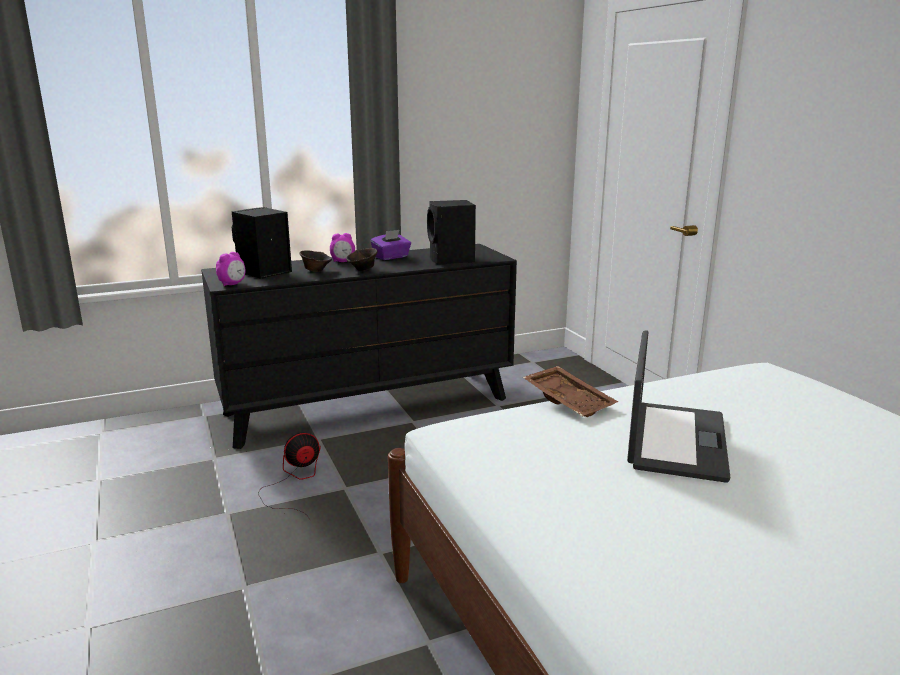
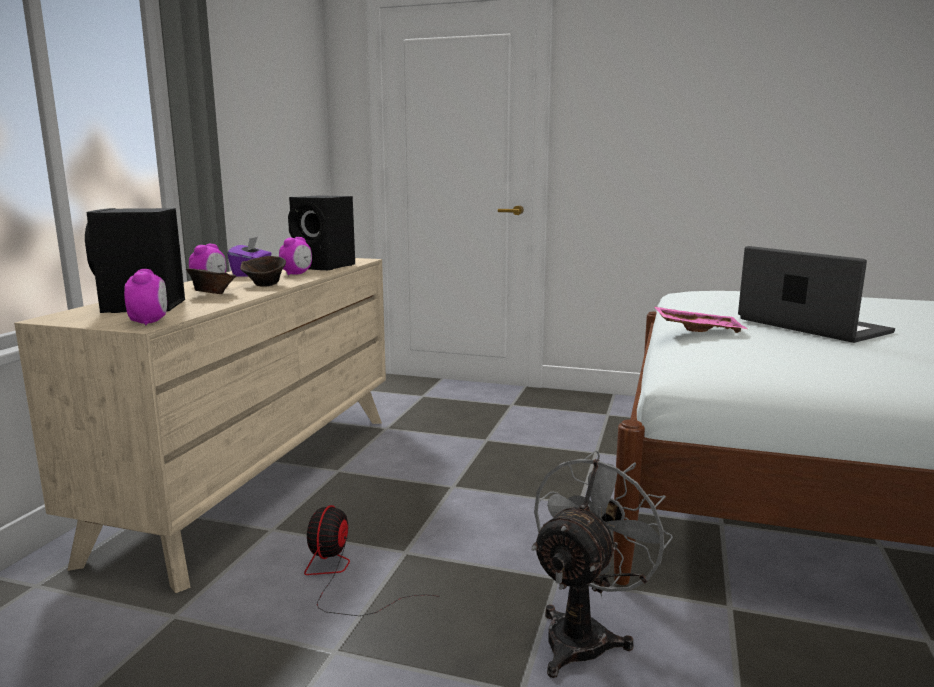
camera: 50 degrees left, 5 degrees down
black dresser [201,244,517,449] -> beige dresser [14,258,386,593]
brown tray [523,366,618,417] -> pink tray [655,307,747,333]
none -> alarm clock [279,237,312,275]
none -> grey fan [531,450,673,678]

